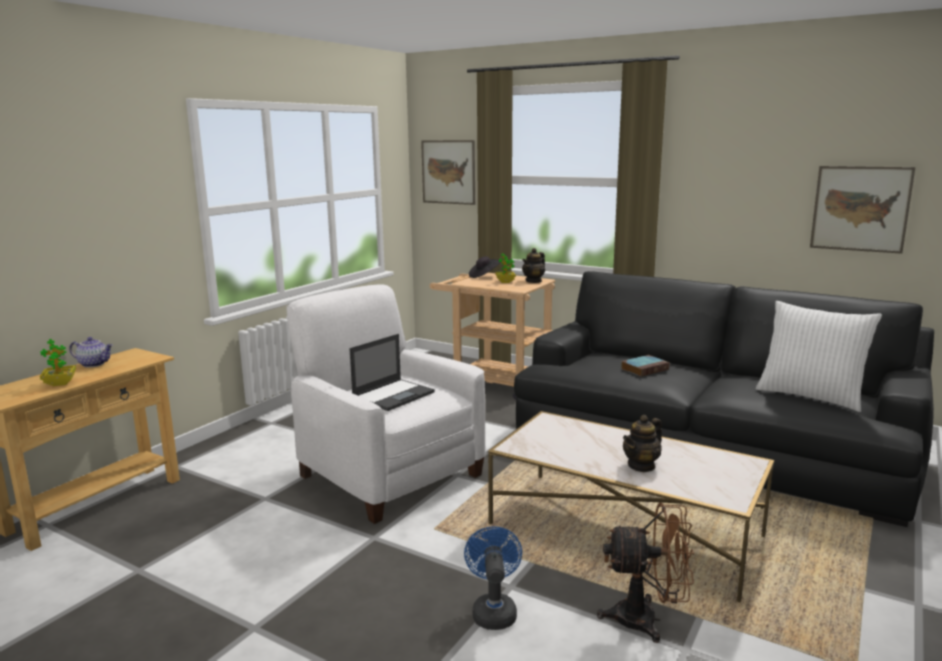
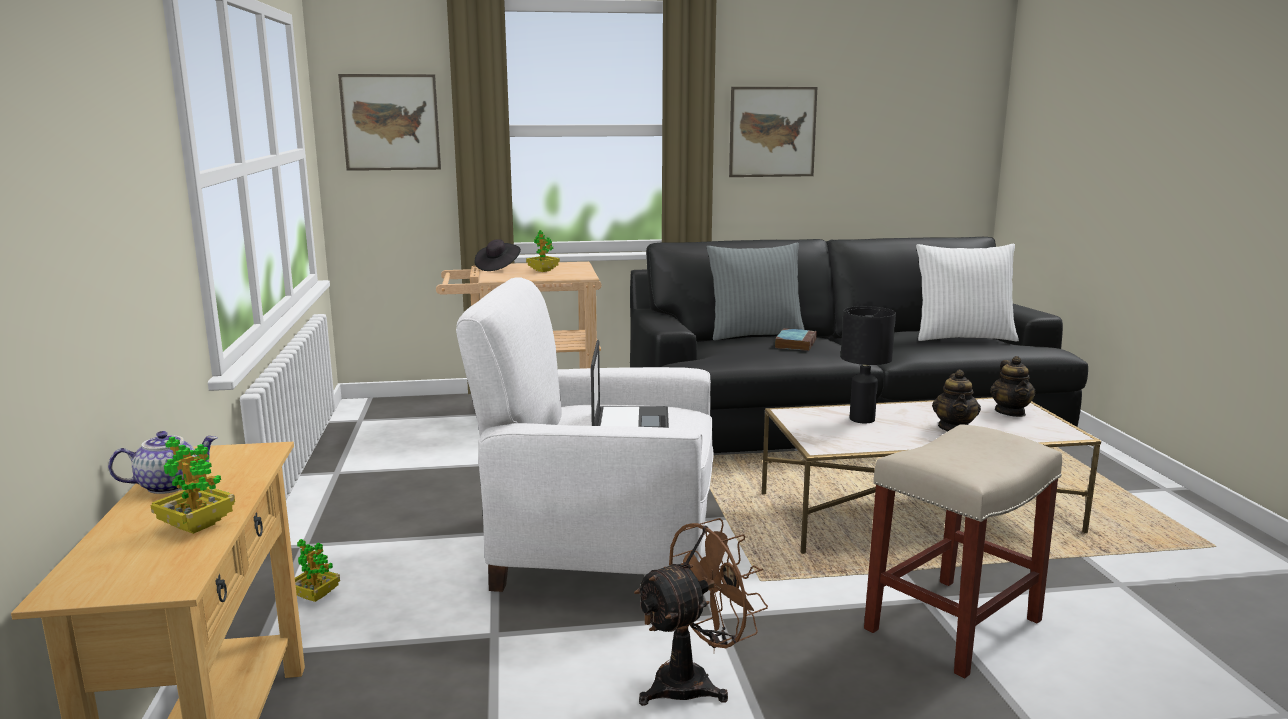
camera: 40 degrees left, 0 degrees up
blue fan [464,526,522,630] -> beige stool [864,424,1062,679]
teapot [522,248,545,283] -> teapot moved to [990,356,1036,417]
brown fan [597,502,694,643] -> brown fan moved to [634,518,768,706]
picture [810,166,915,254] -> picture moved to [729,87,817,177]
none -> potted plant [295,539,340,602]
none -> grey pillow [707,243,805,340]
none -> black table lamp [841,306,896,423]

